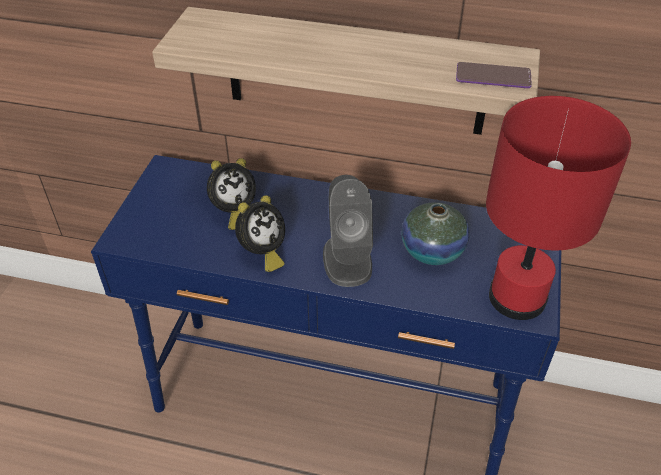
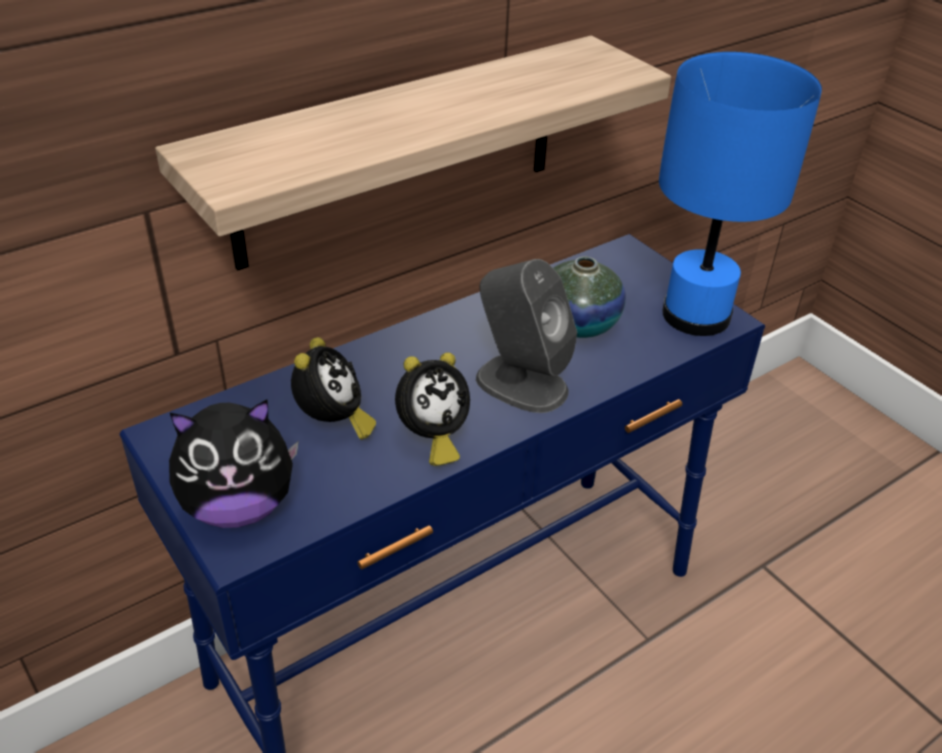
camera: 50 degrees left, 5 degrees down
alarm clock [235,195,285,272] -> alarm clock turned 60 degrees clockwise [395,352,470,466]
phone [456,62,532,88] -> none
red table lamp [486,96,631,320] -> blue table lamp [659,52,822,336]
none -> plush toy [169,399,299,528]

